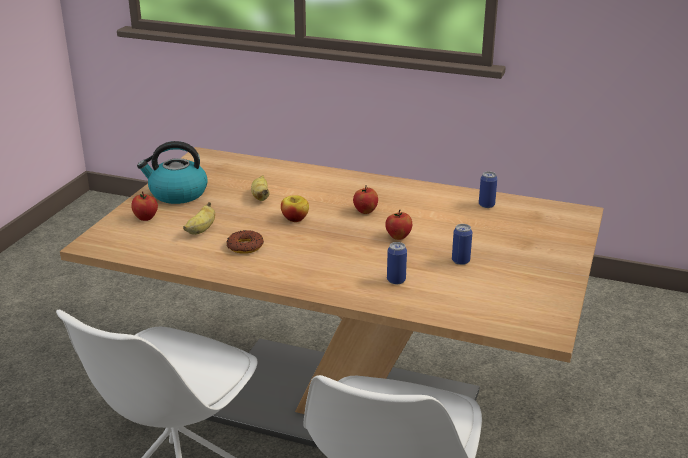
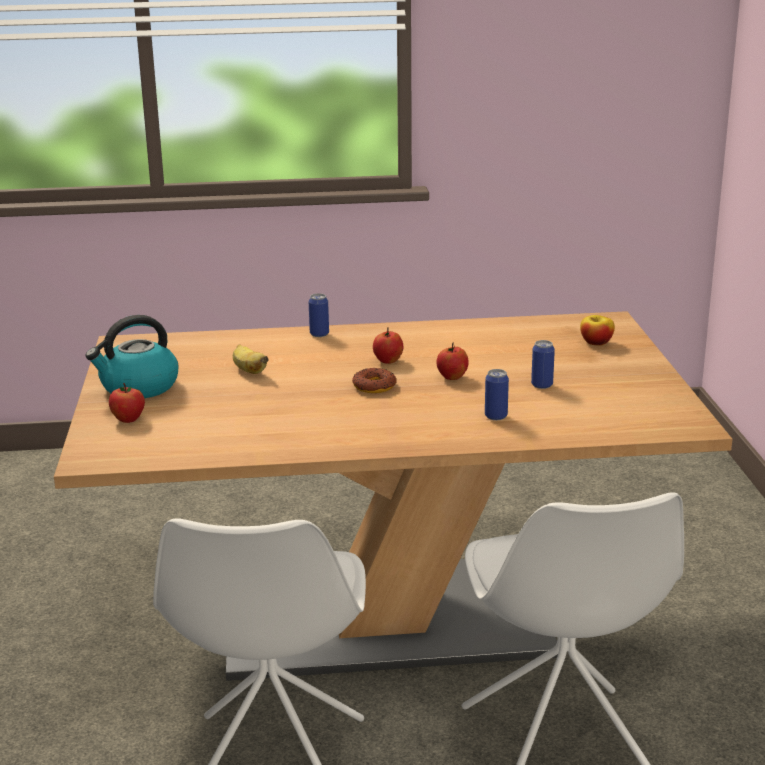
camera: 25 degrees left, 5 degrees down
banana [183,202,215,235] -> none
donut [226,230,264,254] -> donut moved to [352,368,397,393]
apple [281,195,309,222] -> apple moved to [580,315,615,345]
can [479,171,497,208] -> can moved to [308,293,329,337]

